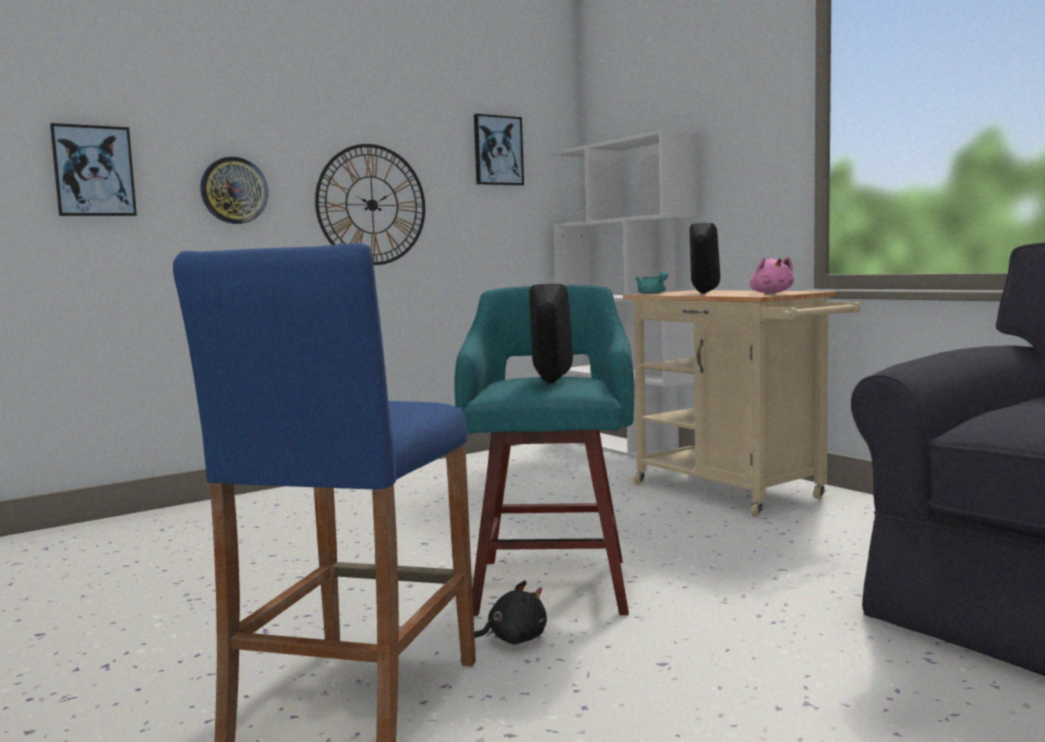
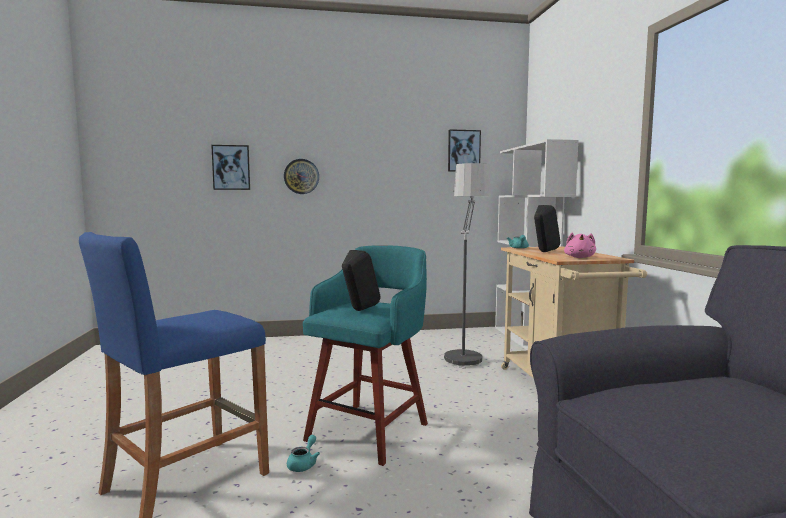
camera: 25 degrees right, 0 degrees up
wall clock [315,144,425,265] -> none
black plush toy [474,581,547,645] -> turquoise teapot [287,435,320,472]
none -> floor lamp [438,163,491,369]

